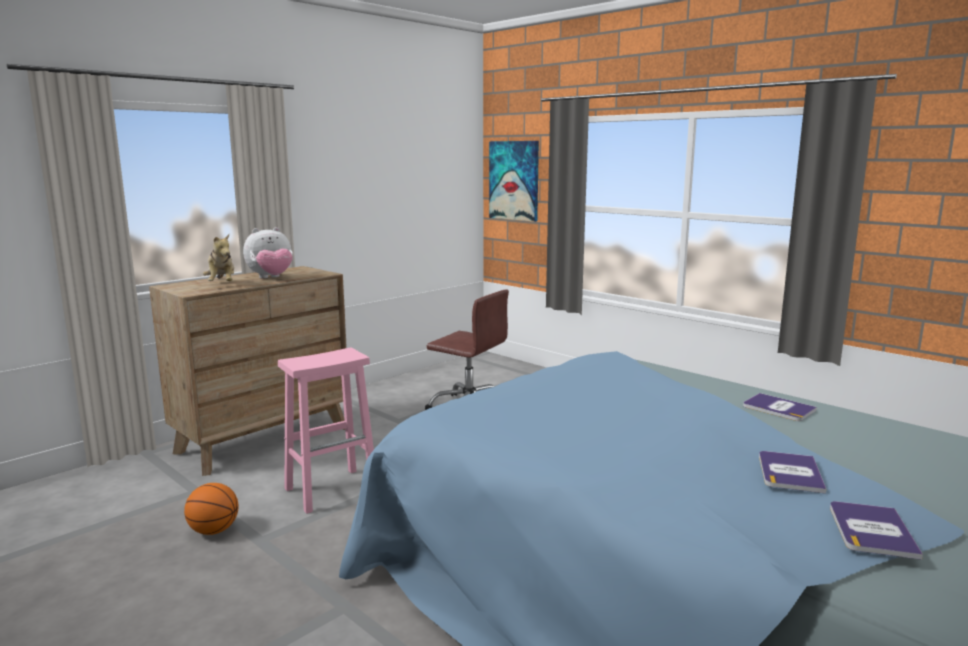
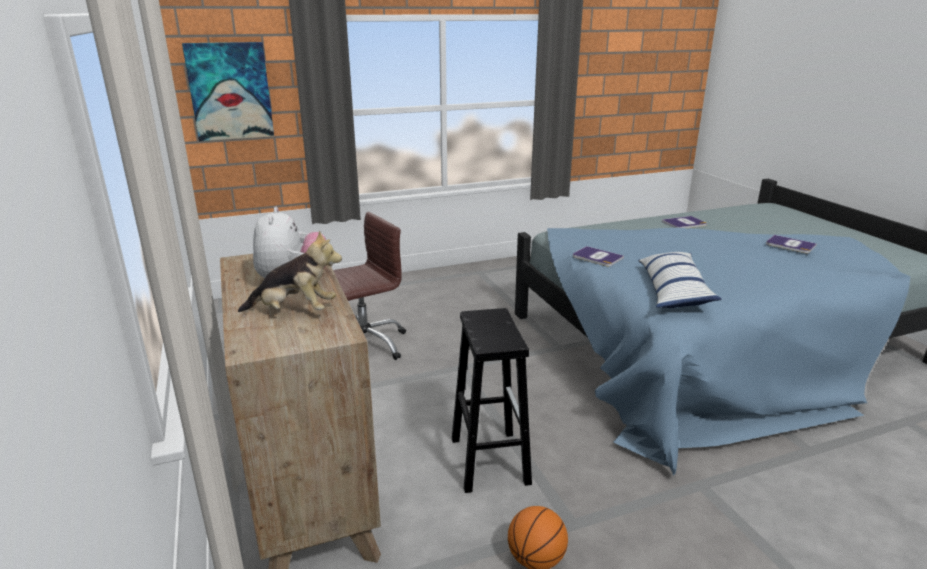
camera: 65 degrees left, 10 degrees up
pink stool [278,348,374,514] -> black stool [452,308,532,493]
book [830,501,923,560] -> book moved to [573,246,624,267]
none -> pillow [638,252,722,308]

